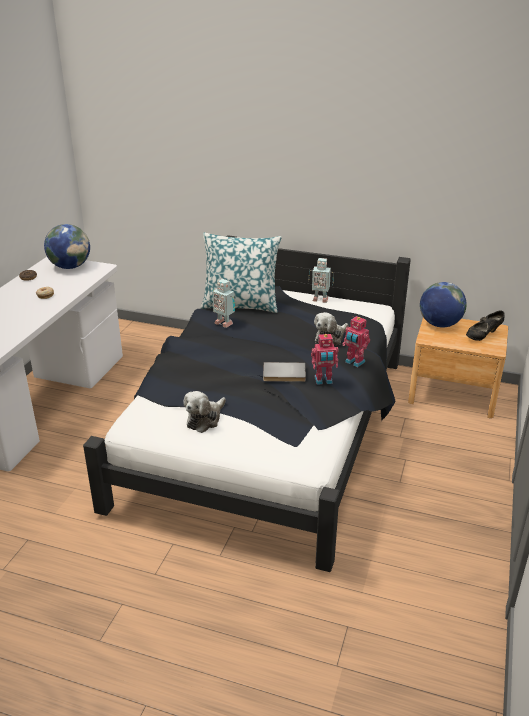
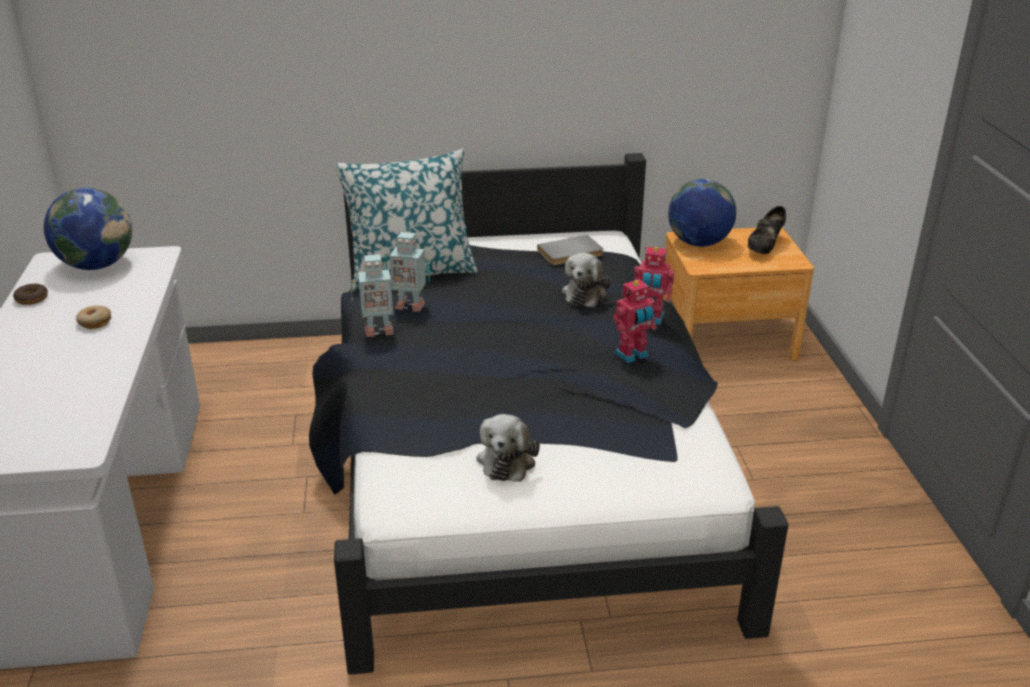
camera: 25 degrees left, 0 degrees up
grey book [263,362,306,382] -> grey book moved to [537,235,603,265]
toy robot [309,258,334,303] -> toy robot moved to [350,254,399,337]

